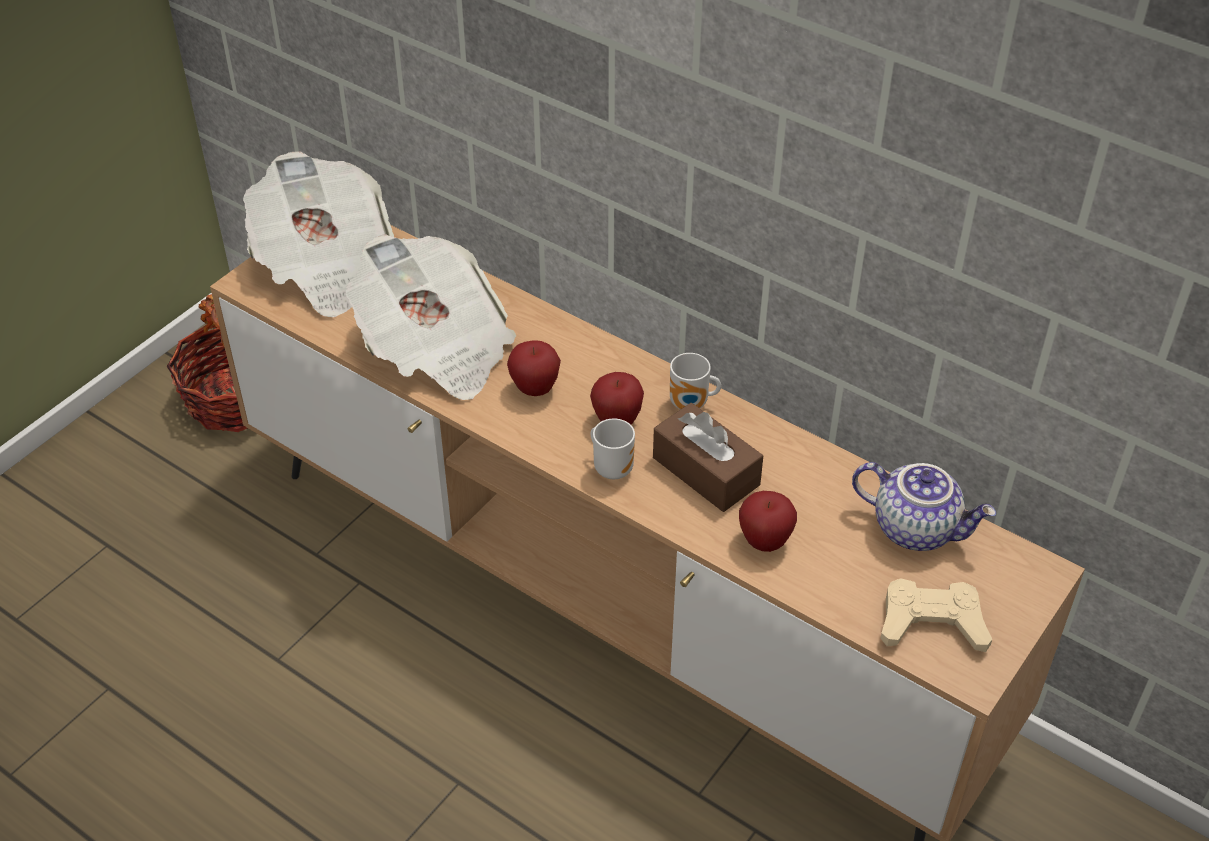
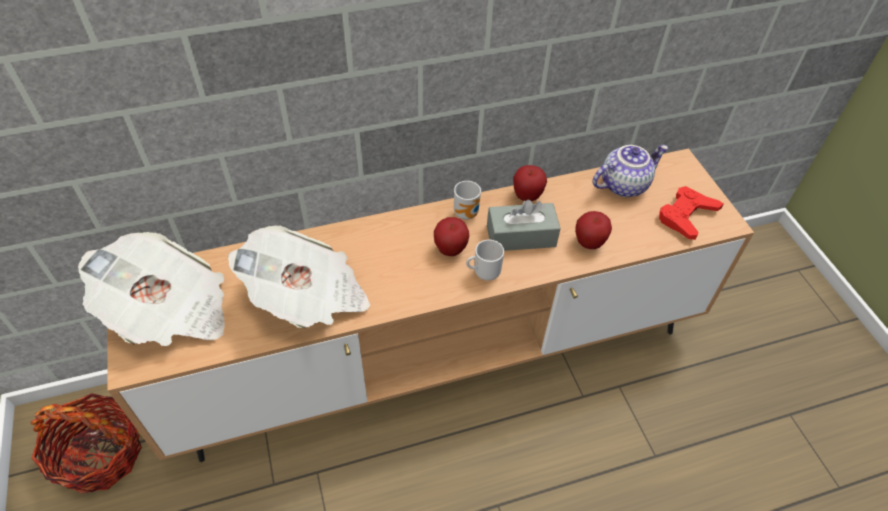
camera: 55 degrees left, 5 degrees up
apple [507,340,561,396] -> apple moved to [513,165,547,201]
brown tissue box [653,403,763,512] -> grey tissue box [487,200,561,251]
beige game controller [881,578,992,652] -> red game controller [659,186,723,240]

